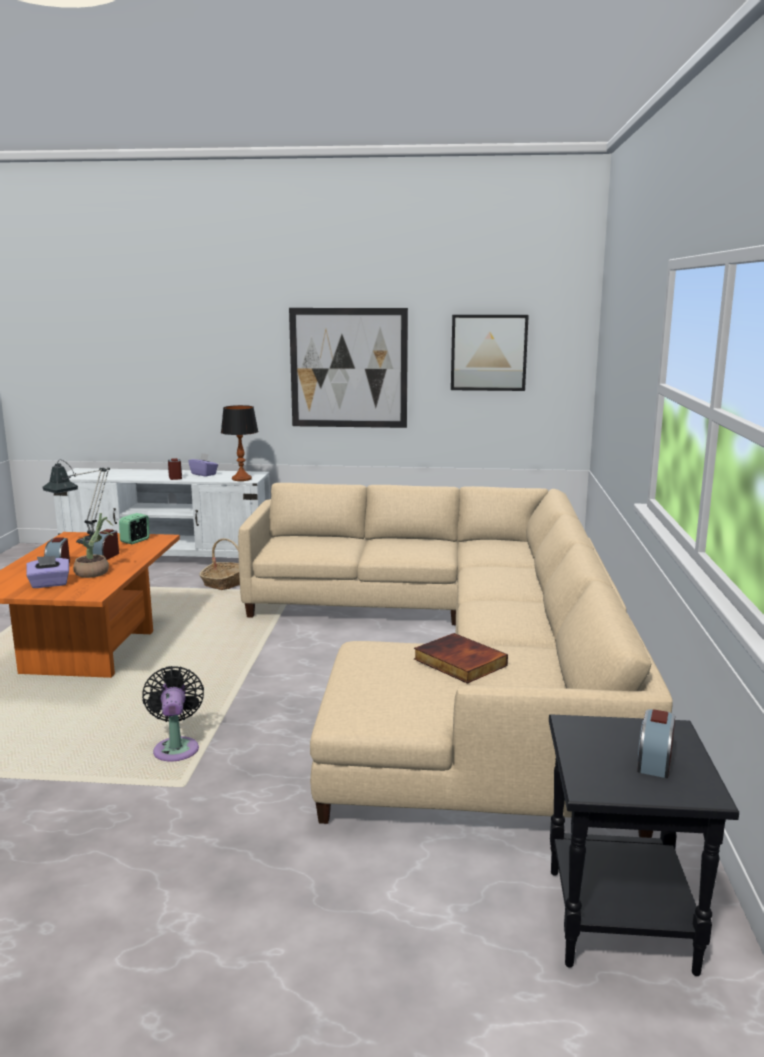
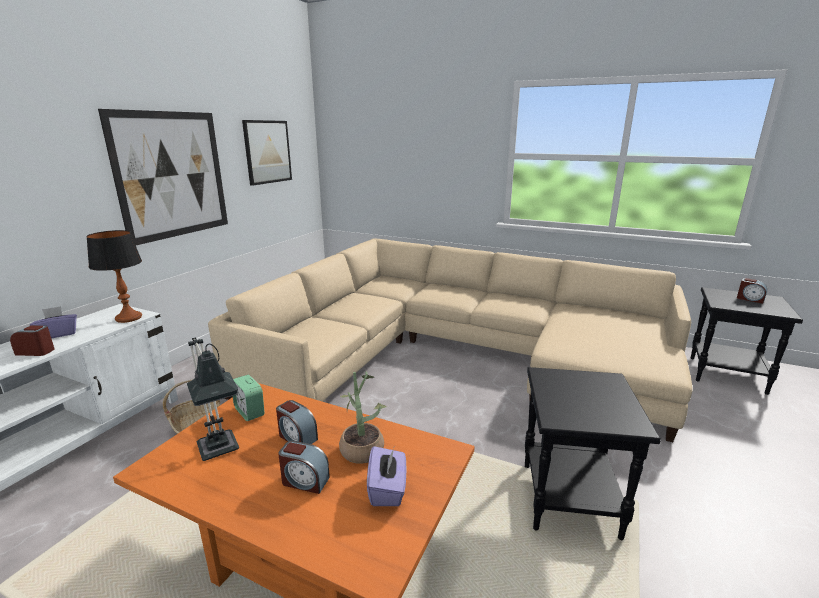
camera: 70 degrees left, 5 degrees up
black fan [142,666,204,762] -> black side table [525,367,661,540]
book [414,633,508,684] -> none

